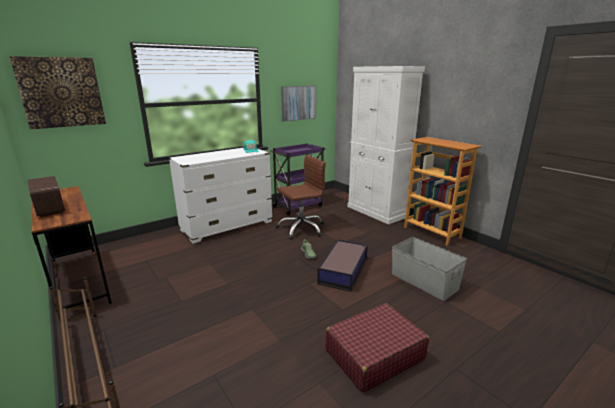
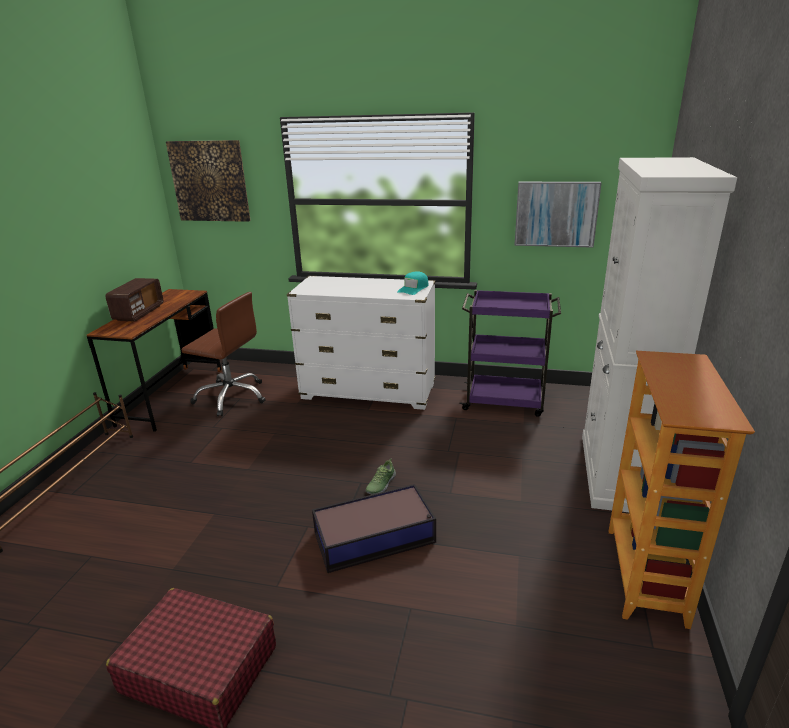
camera: 50 degrees right, 5 degrees up
brown office chair [276,155,326,239] -> brown office chair moved to [182,292,266,416]
grey storage box [392,237,467,301] -> none

